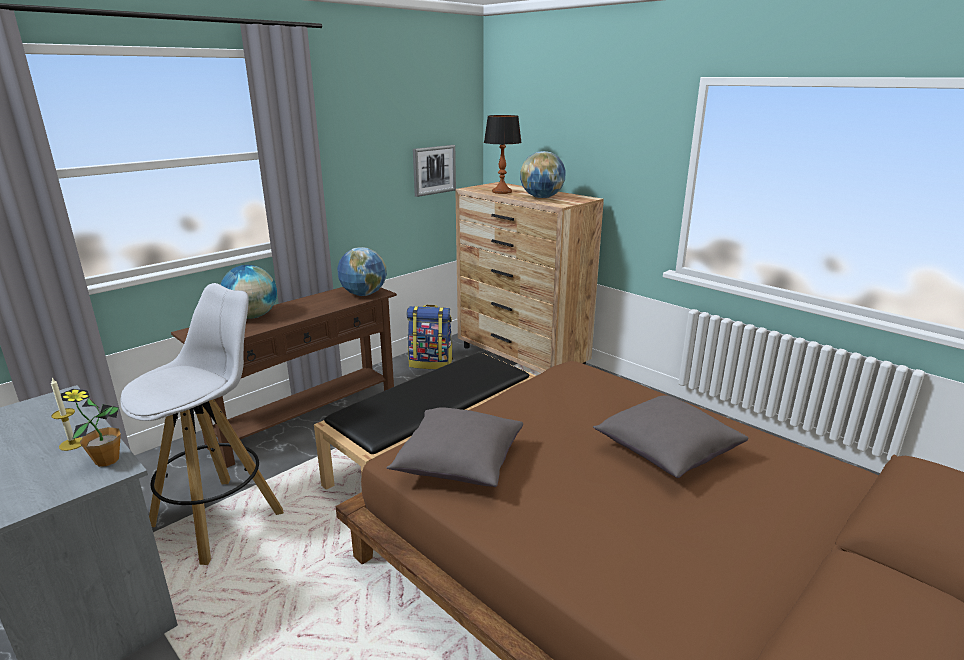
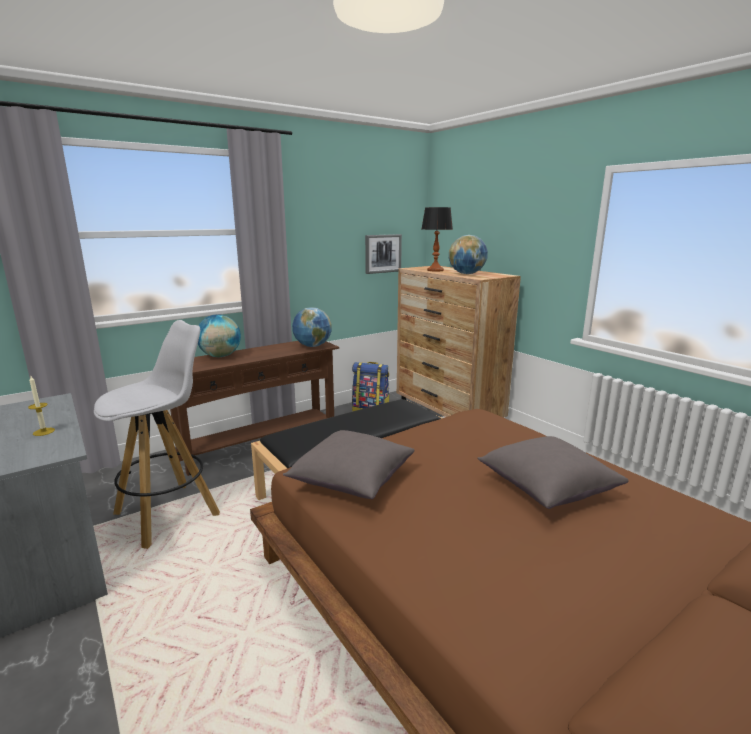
camera: 10 degrees right, 5 degrees down
potted plant [61,389,121,467] -> none

